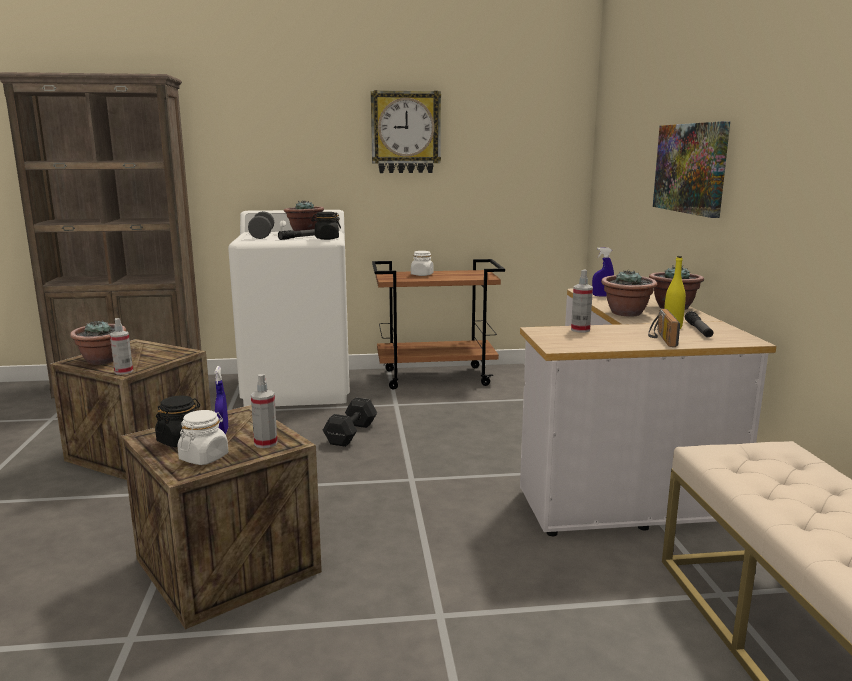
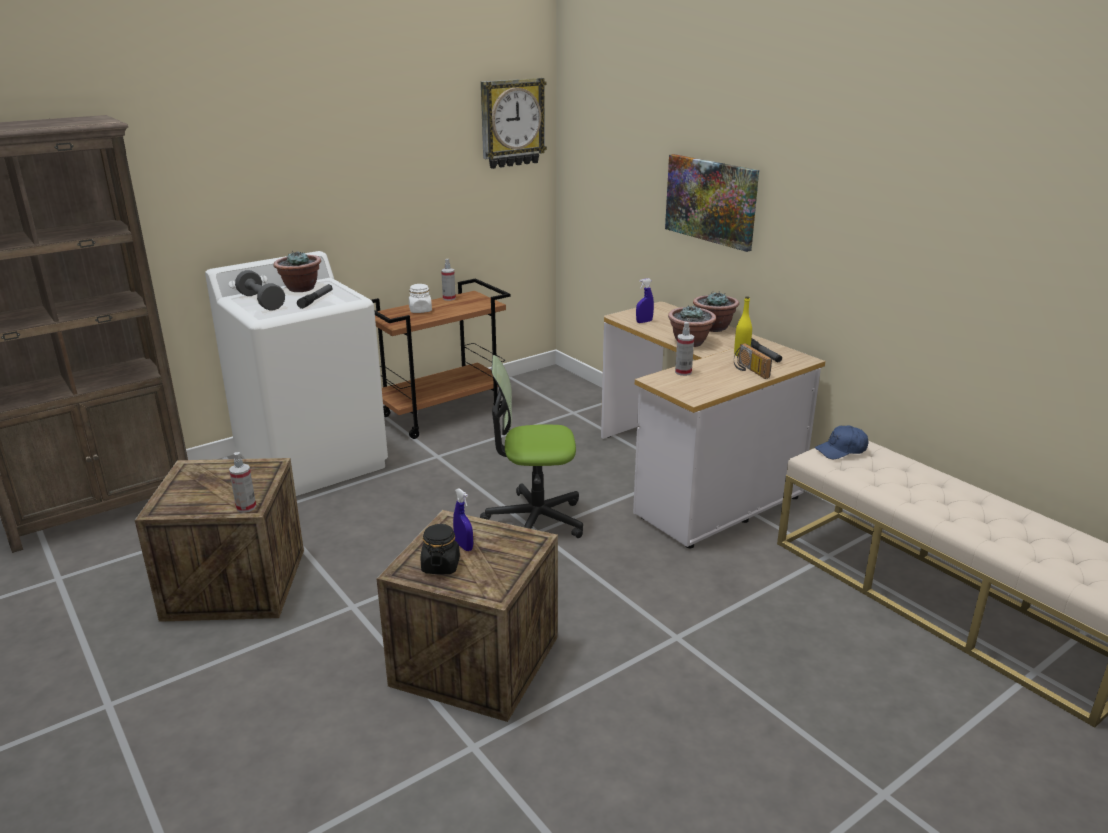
camera: 30 degrees left, 10 degrees up
potted plant [70,320,126,365] -> none
white jar [177,410,228,465] -> none
spray bottle [251,374,277,448] -> spray bottle moved to [441,259,456,301]
black jar [311,212,341,240] -> none
black dumbbell [323,397,377,447] -> none
wall clock [371,90,441,173] -> wall clock moved to [481,78,547,169]
none -> office chair [480,355,583,538]
none -> blue cap [815,426,868,459]

